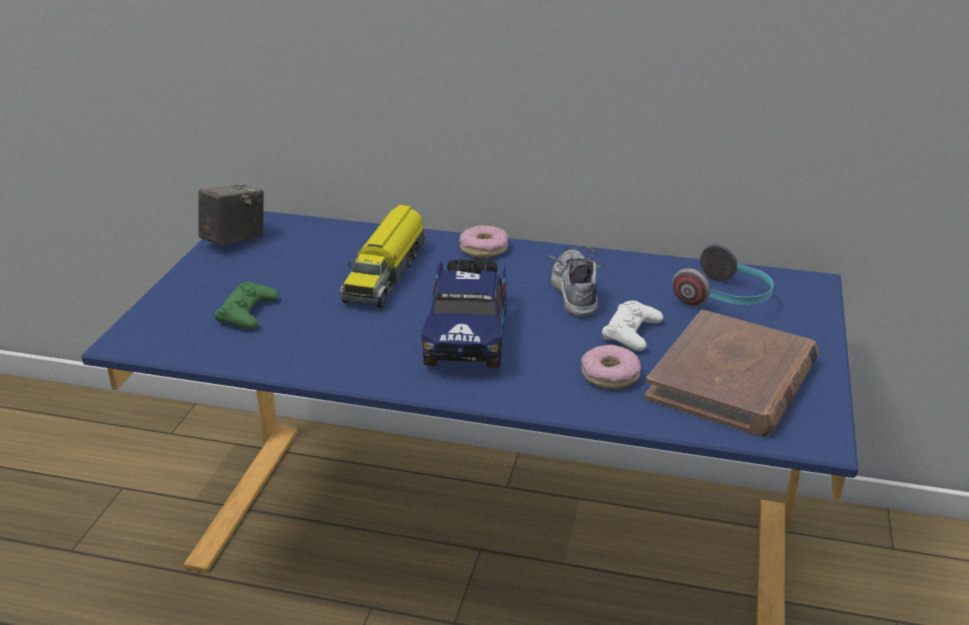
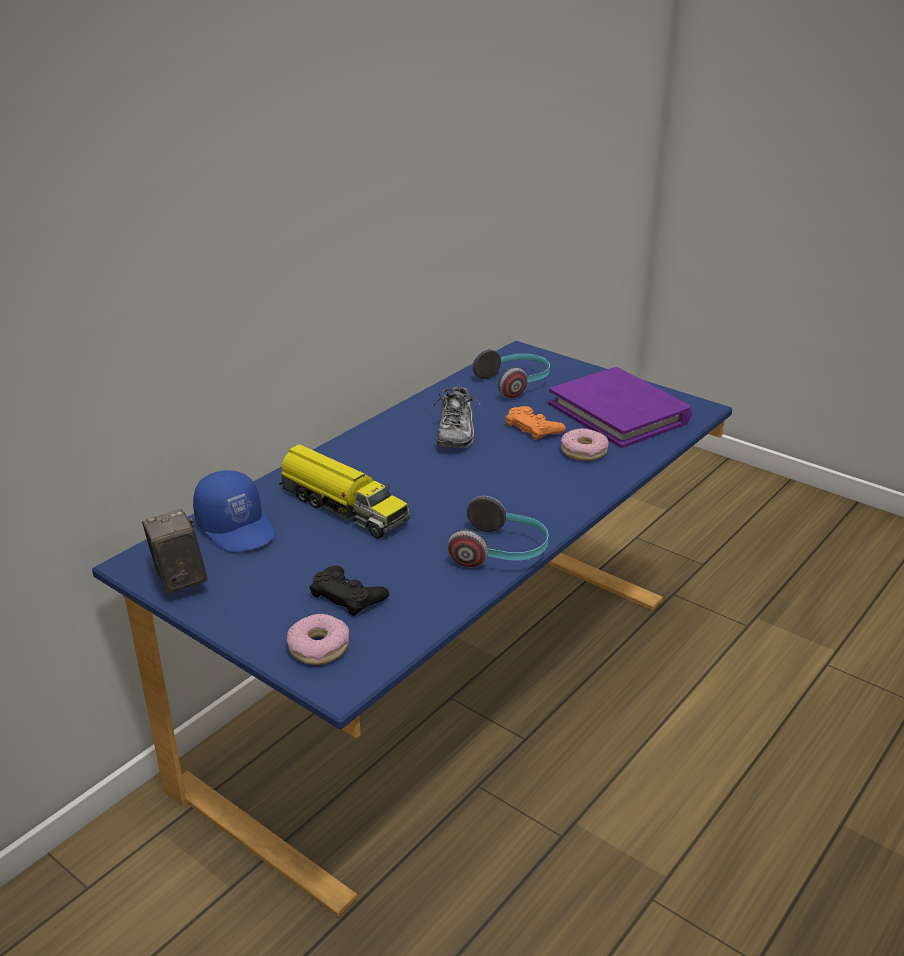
camera: 65 degrees left, 0 degrees up
green game controller [214,282,279,330] -> black game controller [309,566,389,616]
toy truck [421,259,507,368] -> none
donut [459,225,508,258] -> donut moved to [287,614,349,665]
shoe [548,246,605,316] -> shoe turned 105 degrees counterclockwise [431,386,481,448]
white game controller [602,301,663,351] -> orange game controller [505,406,566,441]
brown book [644,310,819,436] -> purple book [549,367,692,448]
none -> blue cap [193,470,276,553]
none -> headphones [447,496,549,568]

